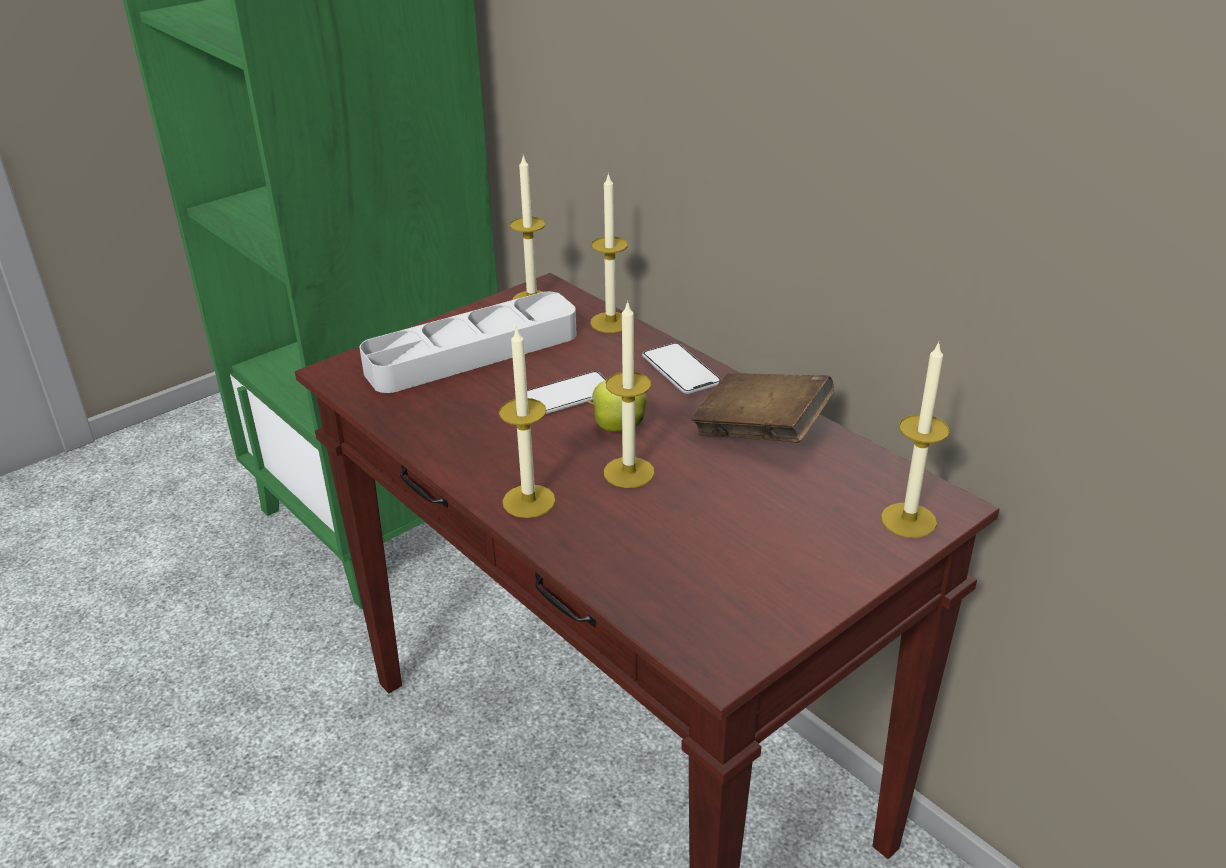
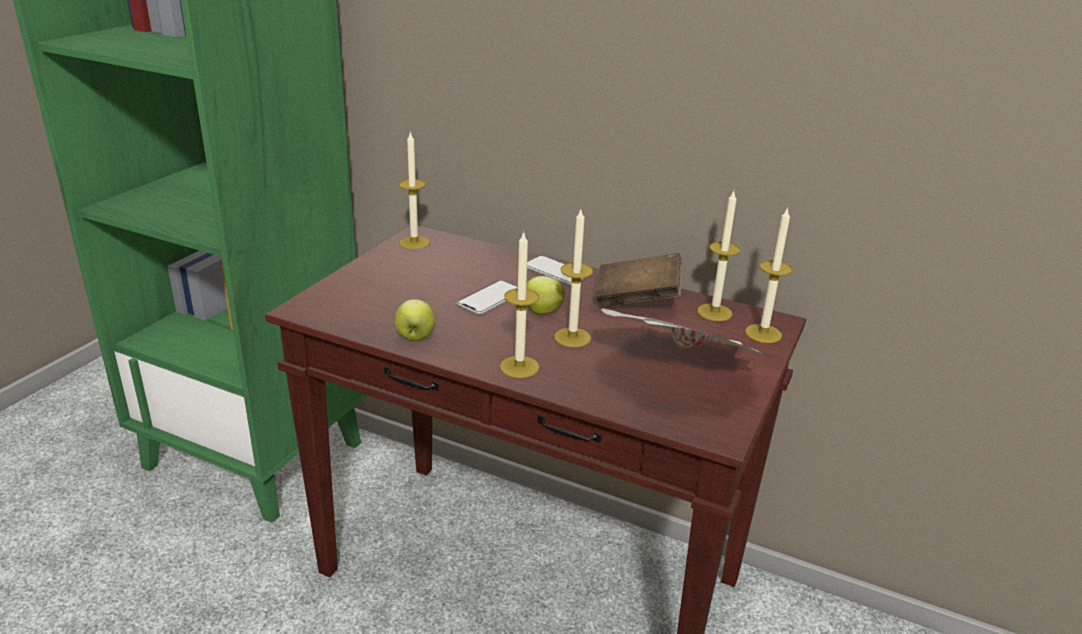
camera: 25 degrees left, 5 degrees down
grey tray [359,292,576,393] -> none
candle [590,172,628,333] -> candle moved to [697,191,741,321]
none -> apple [395,299,435,341]
none -> newspaper [602,308,767,356]

